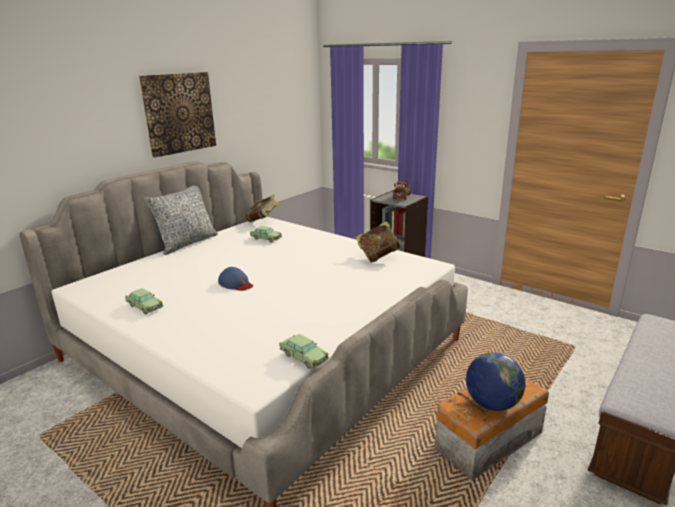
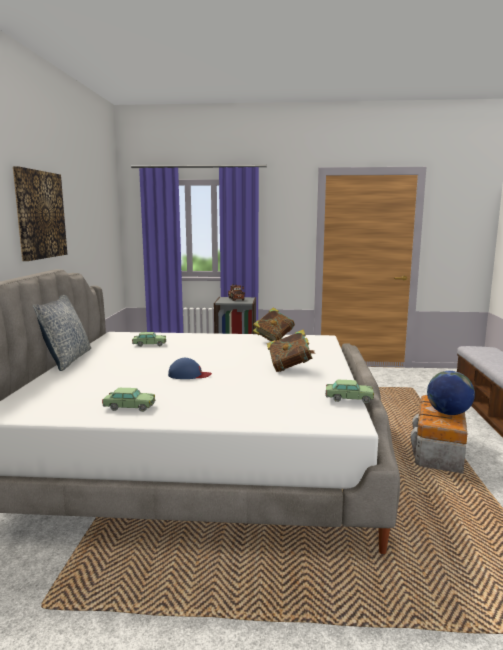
camera: 35 degrees left, 10 degrees down
book [245,195,280,222] -> book moved to [267,329,316,372]

